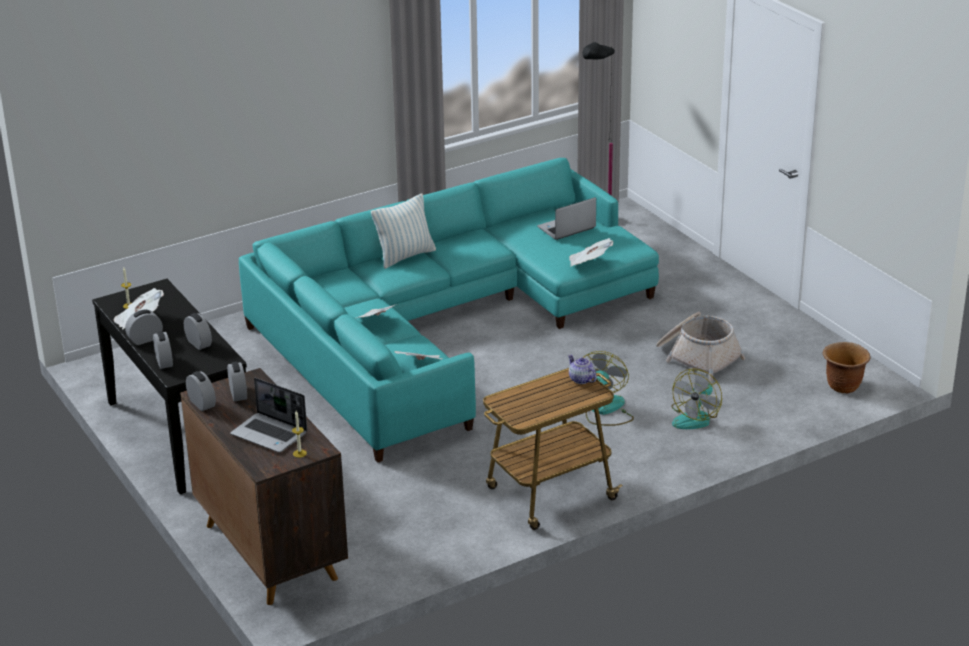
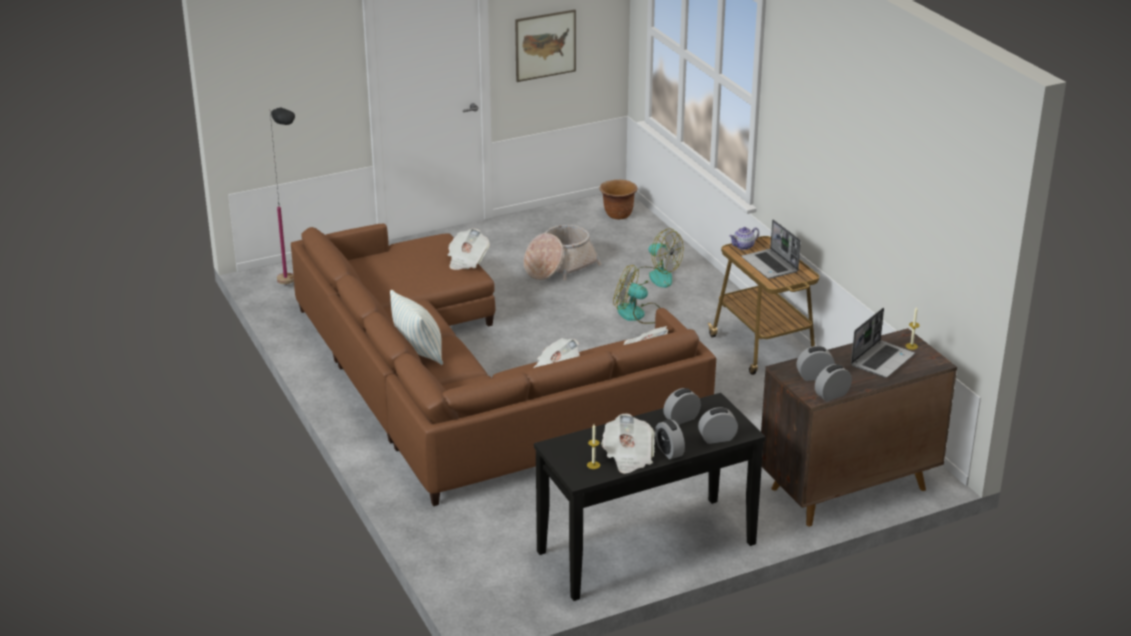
camera: 85 degrees left, 0 degrees up
turquoise sofa [239,158,659,462] -> brown sofa [291,224,716,506]
laptop [537,197,596,240] -> laptop moved to [741,219,801,278]
none -> picture [515,10,576,82]

